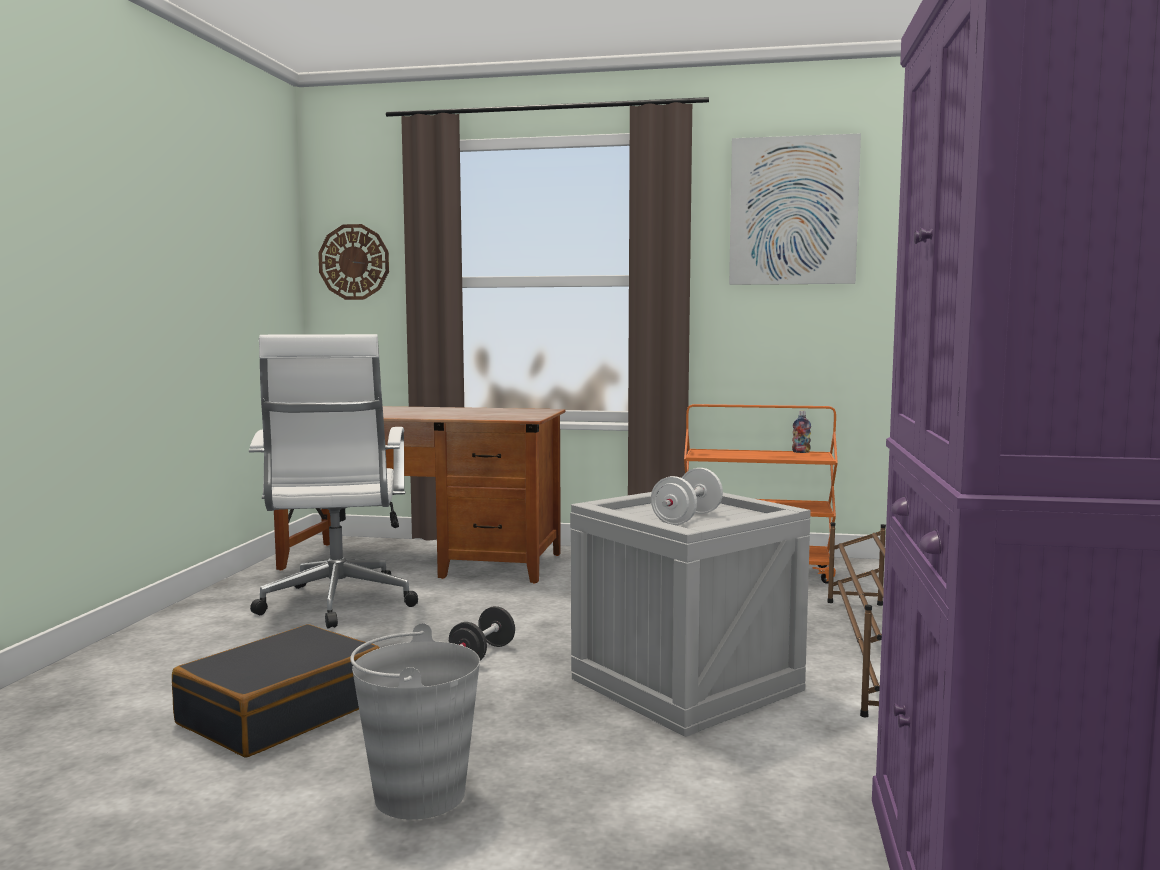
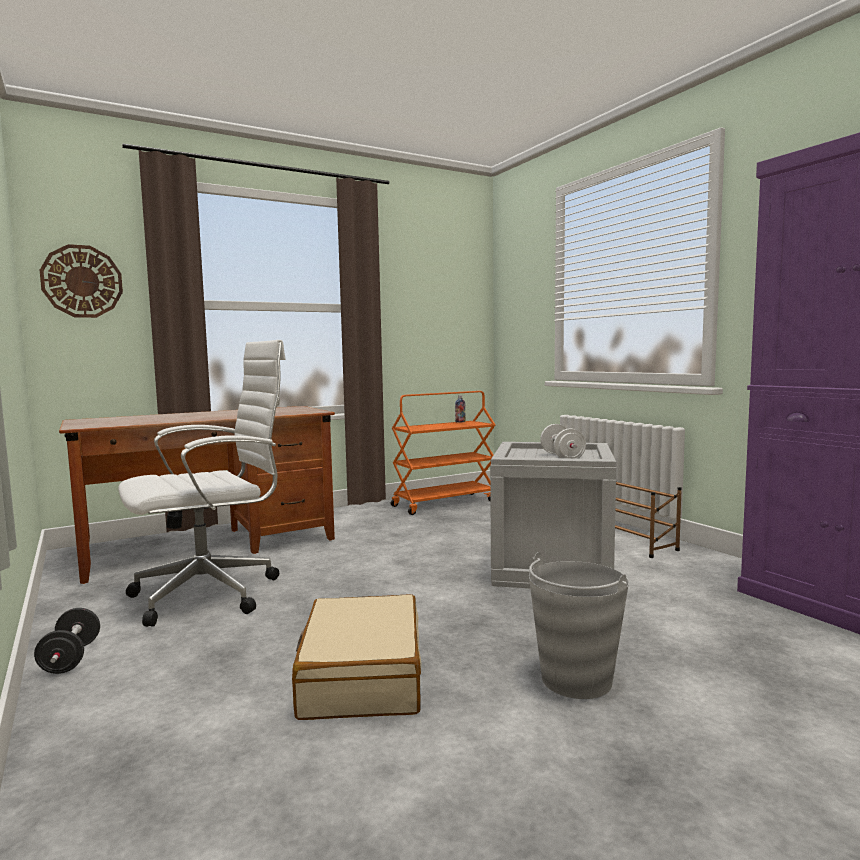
camera: 40 degrees left, 0 degrees up
black suitcase [172,624,379,758] -> beige suitcase [292,594,421,720]
white office chair [249,334,418,629] -> white office chair turned 75 degrees counterclockwise [118,340,285,627]
black dumbbell [449,606,515,660] -> black dumbbell moved to [34,608,100,674]
picture [729,133,861,285] -> none

